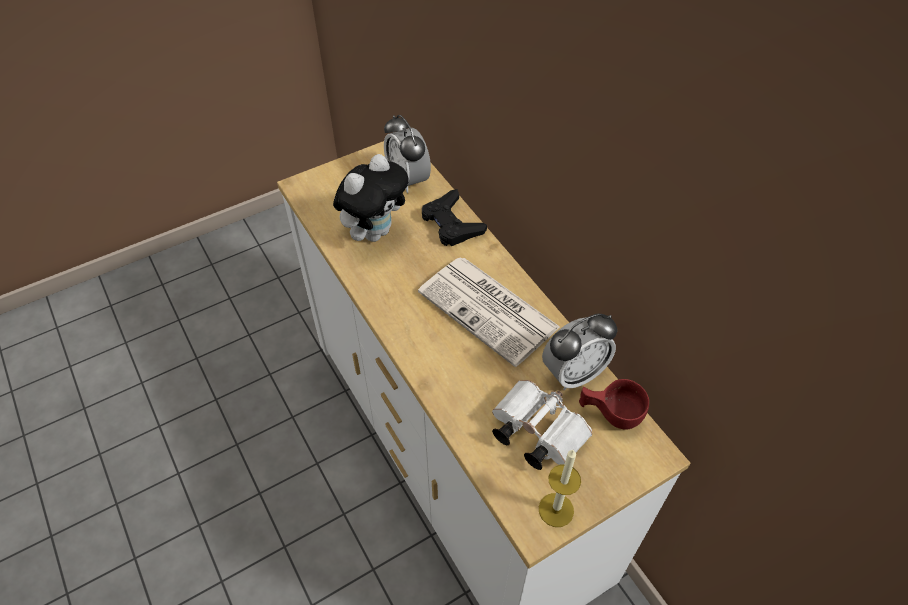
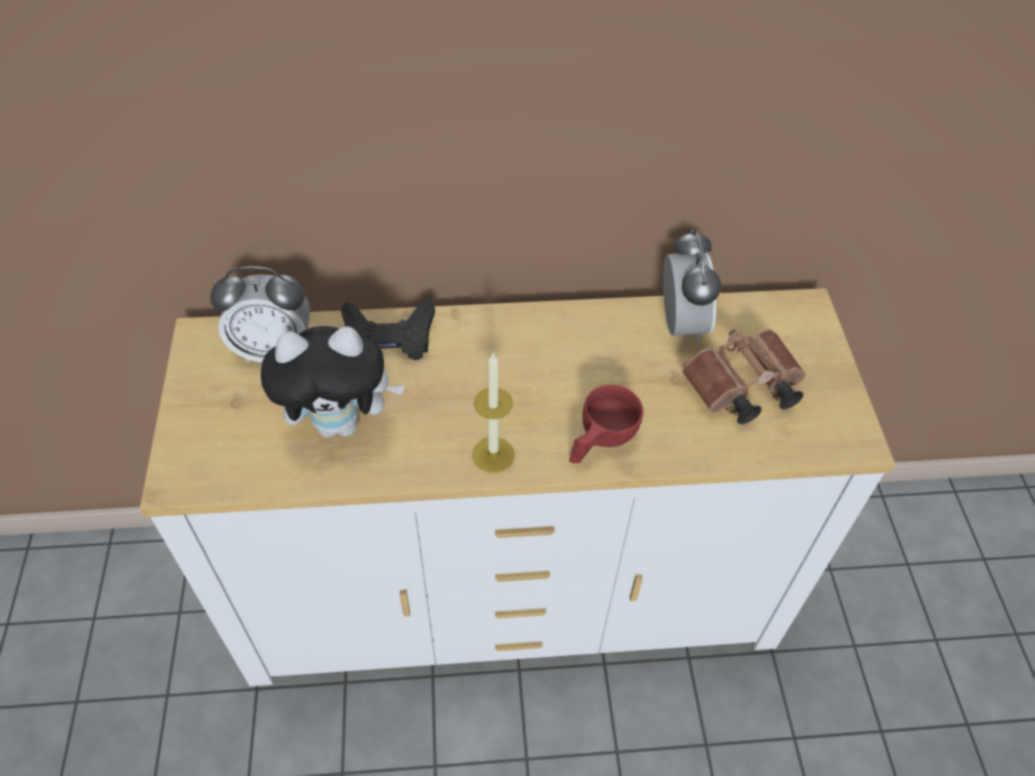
camera: 65 degrees left, 0 degrees up
plush toy [333,154,409,242] -> plush toy turned 105 degrees clockwise [261,326,405,438]
newspaper [418,257,560,367] -> none
white binoculars [492,380,592,470] -> brown binoculars [682,329,806,424]
candle [539,449,581,527] -> candle moved to [472,352,515,473]
red cup [579,379,649,430] -> red cup moved to [569,385,643,463]

